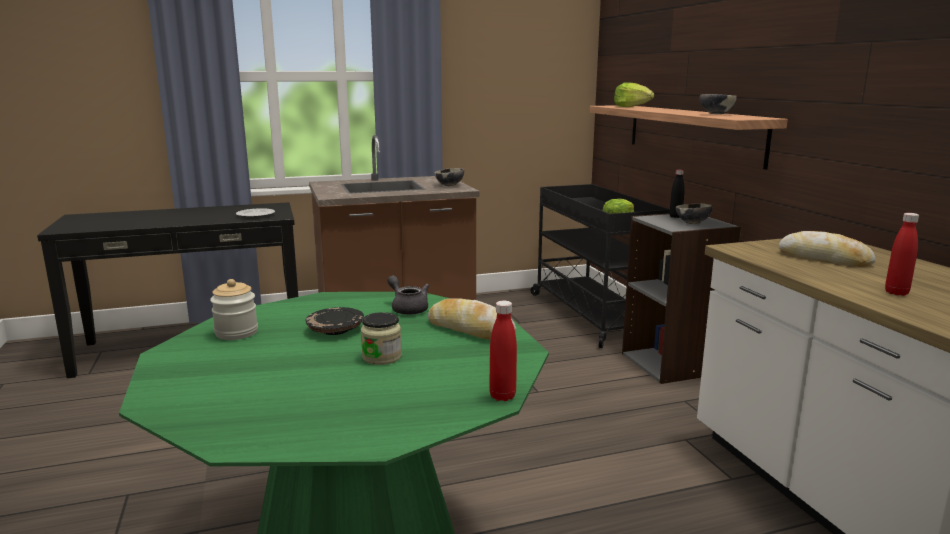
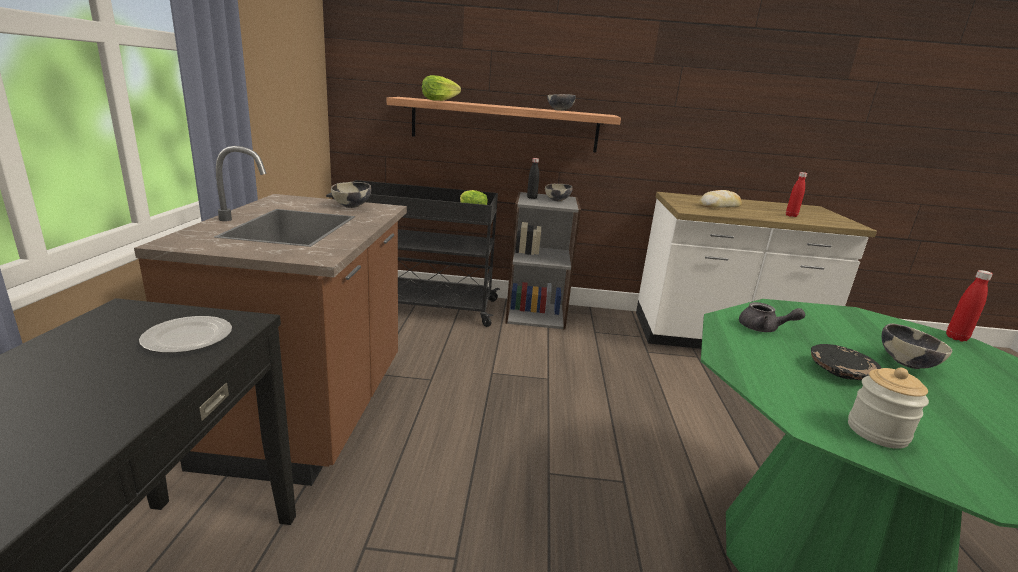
camera: 70 degrees left, 5 degrees up
jar [361,312,402,365] -> bowl [882,324,953,369]
grey teapot [387,275,429,315] -> grey teapot turned 135 degrees counterclockwise [739,302,805,332]
bread [428,299,516,340] -> none

